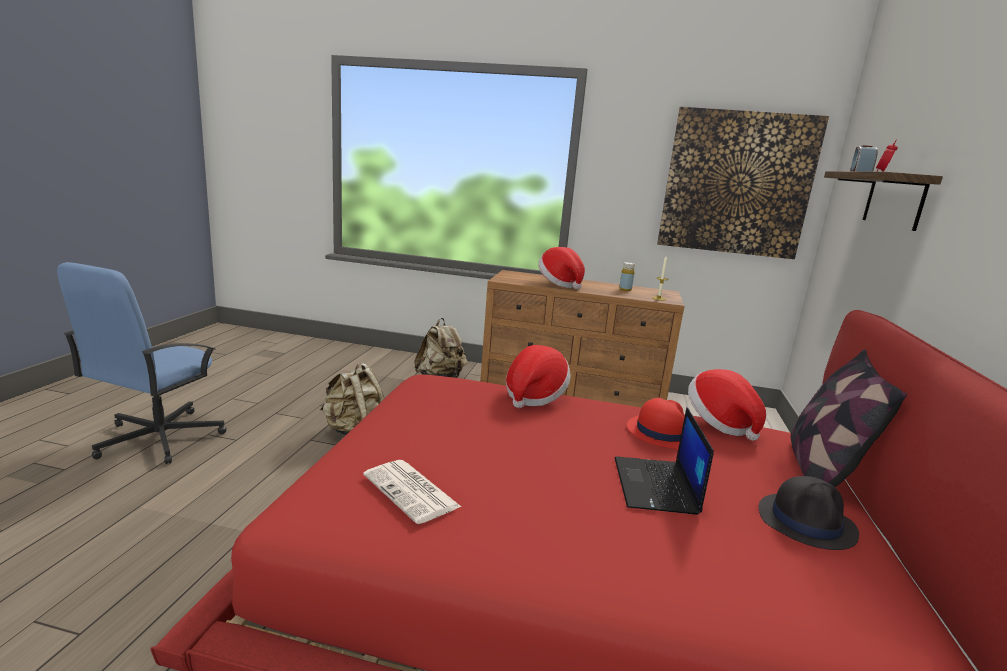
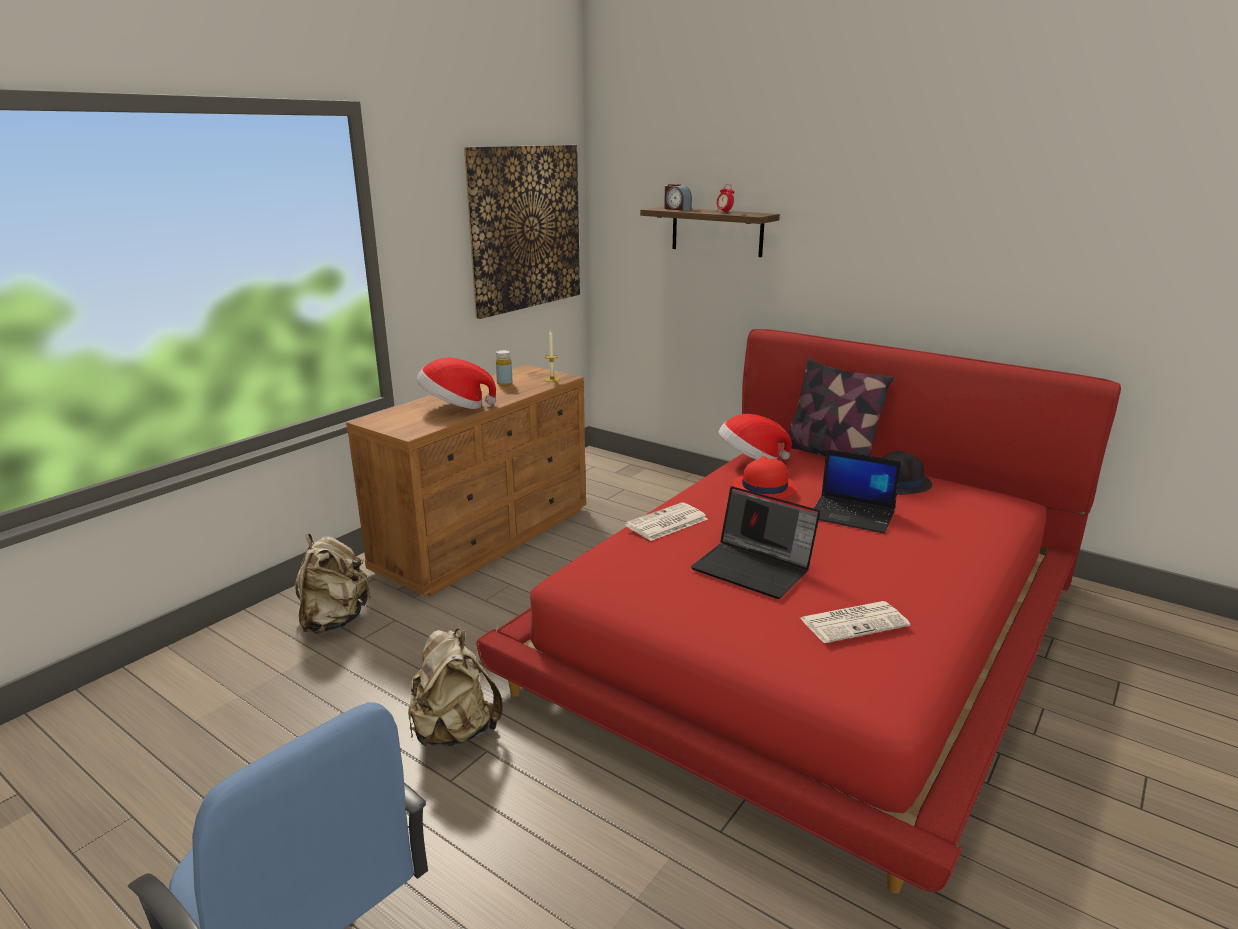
camera: 65 degrees left, 5 degrees up
hat [506,345,571,408] -> newspaper [625,502,708,541]
none -> laptop [691,486,820,599]

